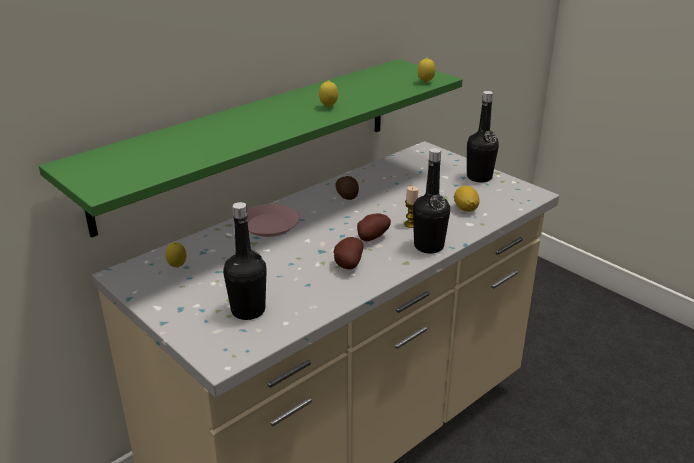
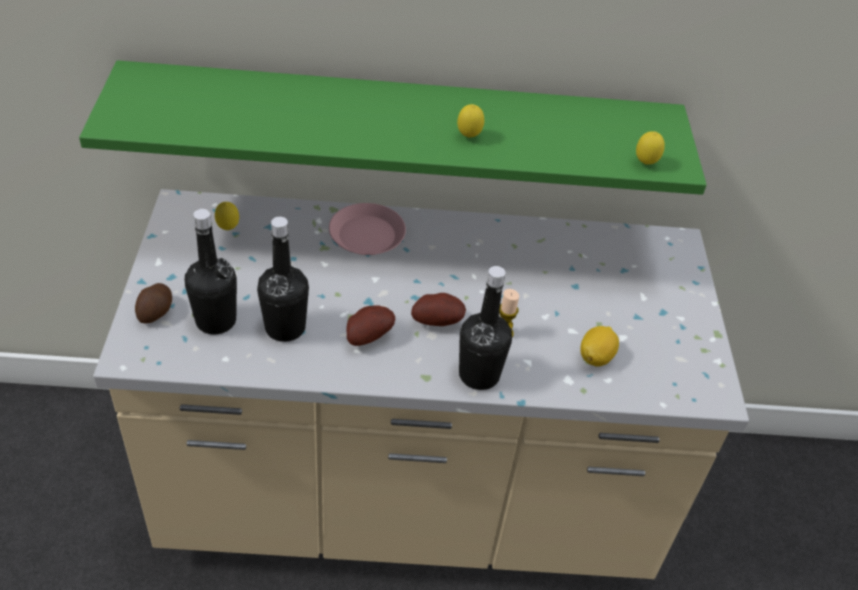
camera: 40 degrees right, 15 degrees up
potato [335,176,359,200] -> potato moved to [135,283,172,324]
black bottle [467,91,499,182] -> black bottle moved to [257,217,309,342]

